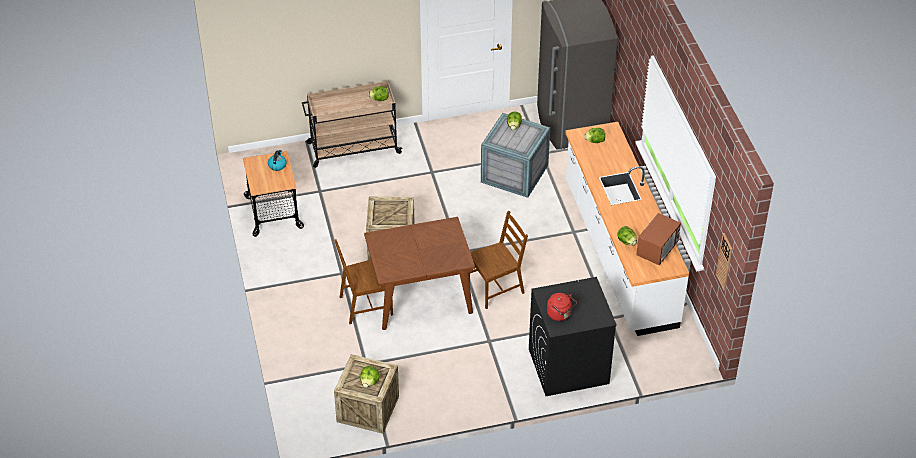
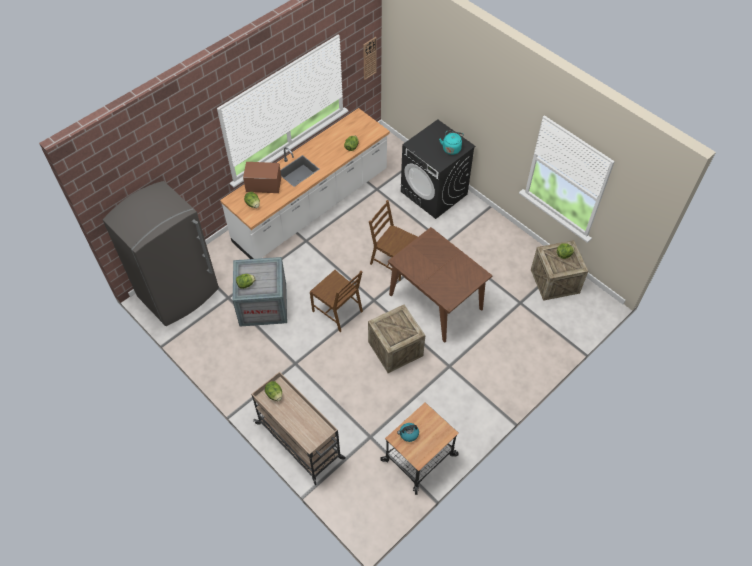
camera: 120 degrees left, 10 degrees up
brown chair [334,239,393,324] -> brown chair moved to [310,270,363,332]
red kettle [547,293,577,321] -> turquoise kettle [439,130,464,155]
microwave [636,213,681,265] -> microwave moved to [243,162,281,193]

